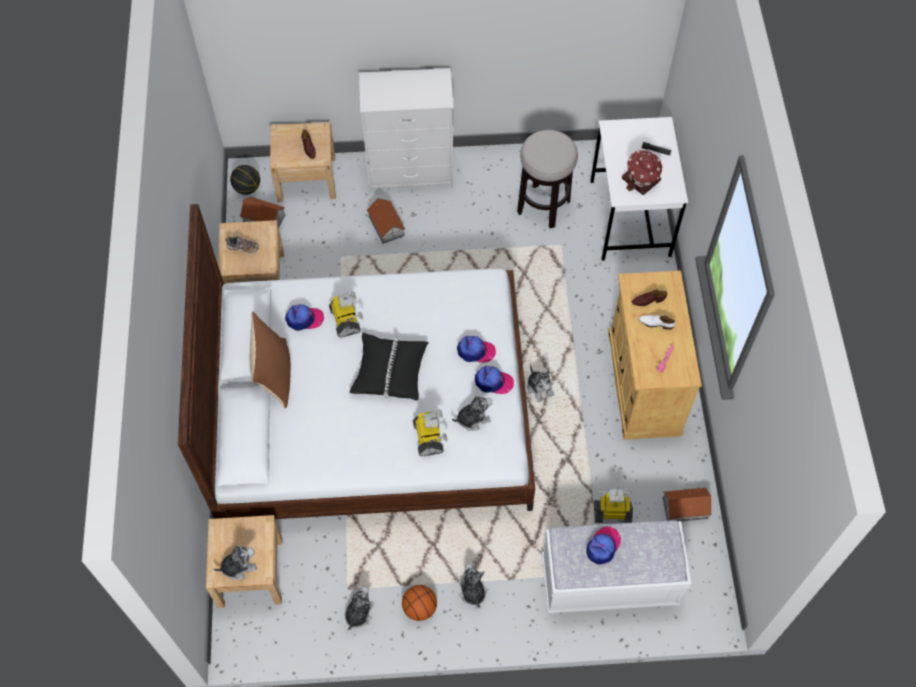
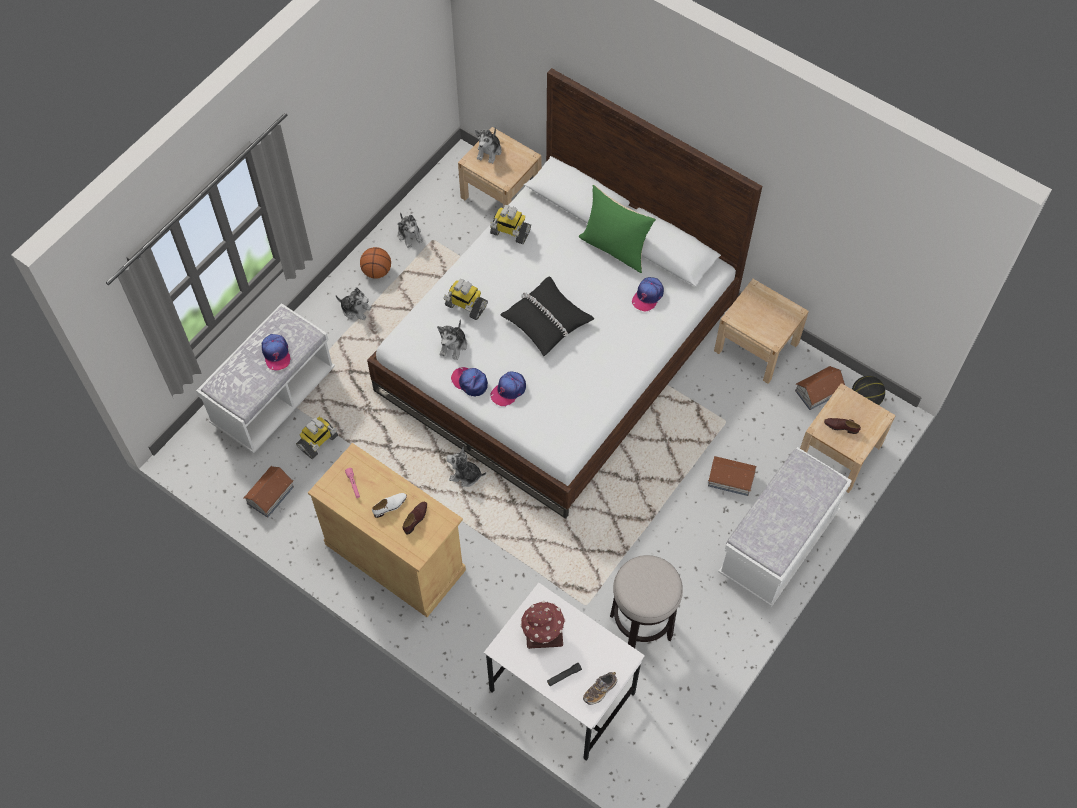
camera: 130 degrees right, 0 degrees up
shoe [225,236,259,253] -> shoe moved to [583,672,617,705]
brown pillow [250,311,291,408] -> green pillow [579,185,656,273]
toy robot [329,291,363,337] -> toy robot moved to [490,205,531,244]
white dresser [359,68,454,192] -> white bench [718,447,852,607]
cap [475,366,514,394] -> cap turned 75 degrees clockwise [451,367,488,397]

